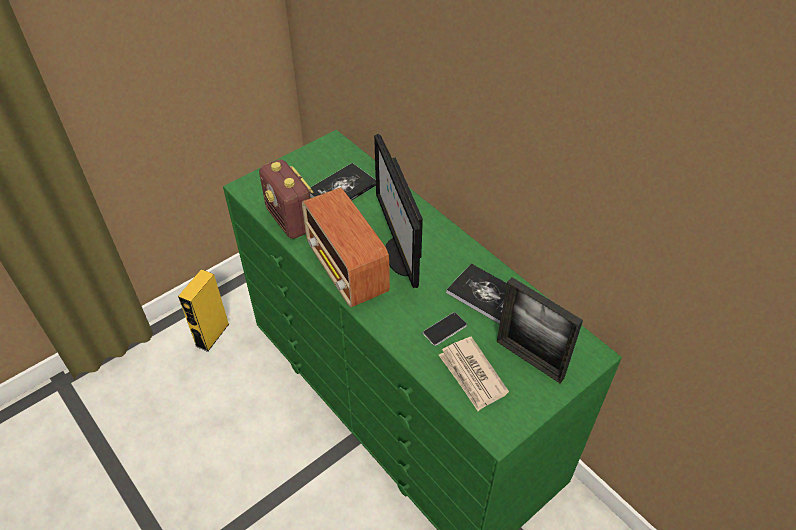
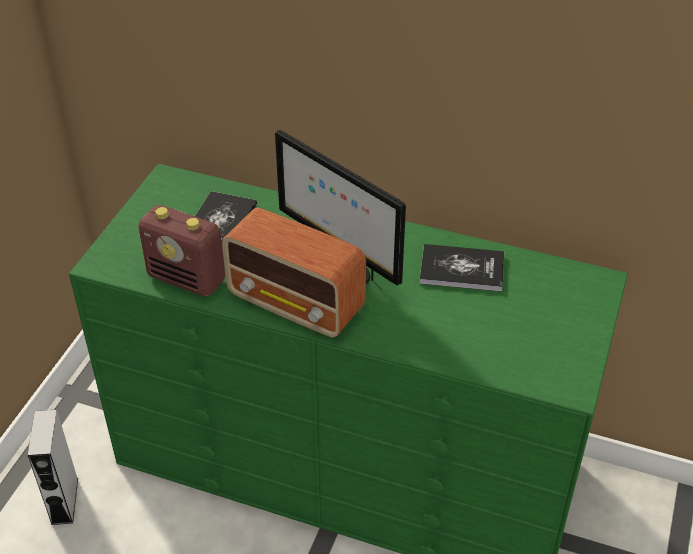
camera: 30 degrees left, 5 degrees down
yellow speaker [178,269,229,352] -> grey speaker [28,409,78,525]
phone [423,312,467,346] -> none
newspaper [439,336,509,411] -> none
picture frame [497,277,583,383] -> none

